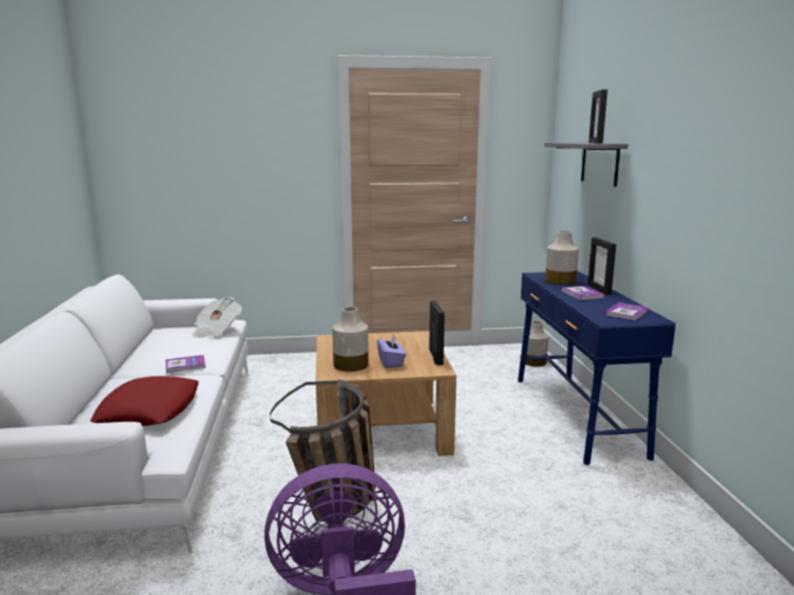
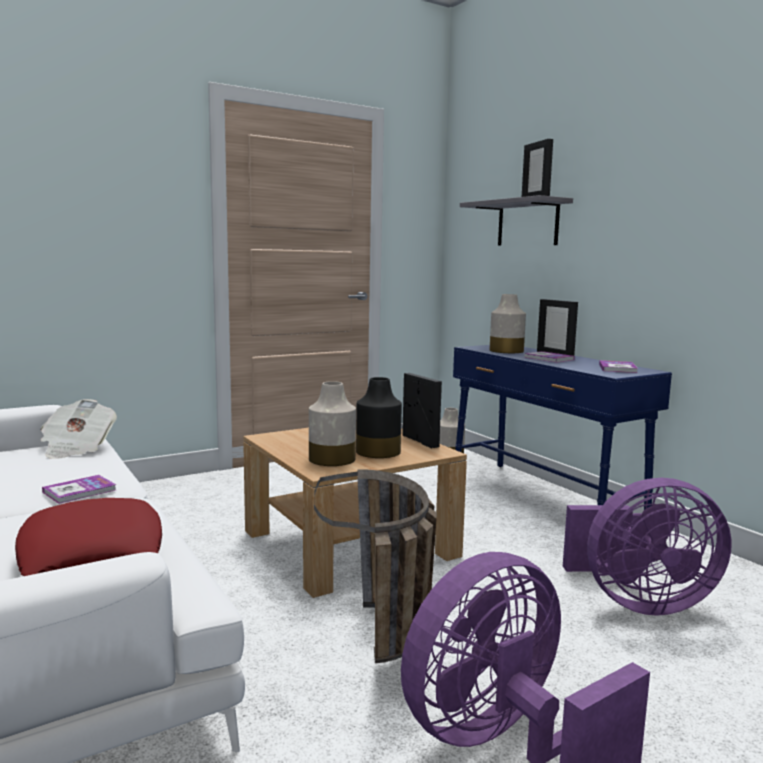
camera: 25 degrees left, 5 degrees down
purple tissue box [377,334,406,368] -> black vase [356,377,402,458]
none -> purple fan [563,478,732,616]

